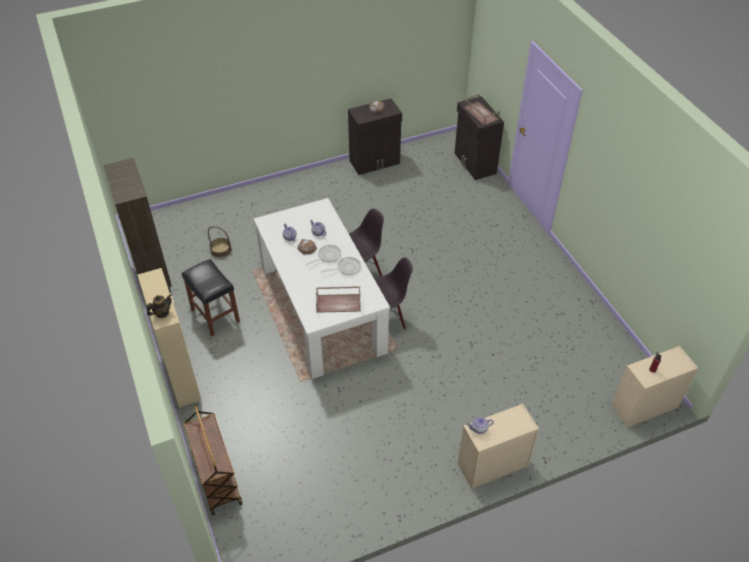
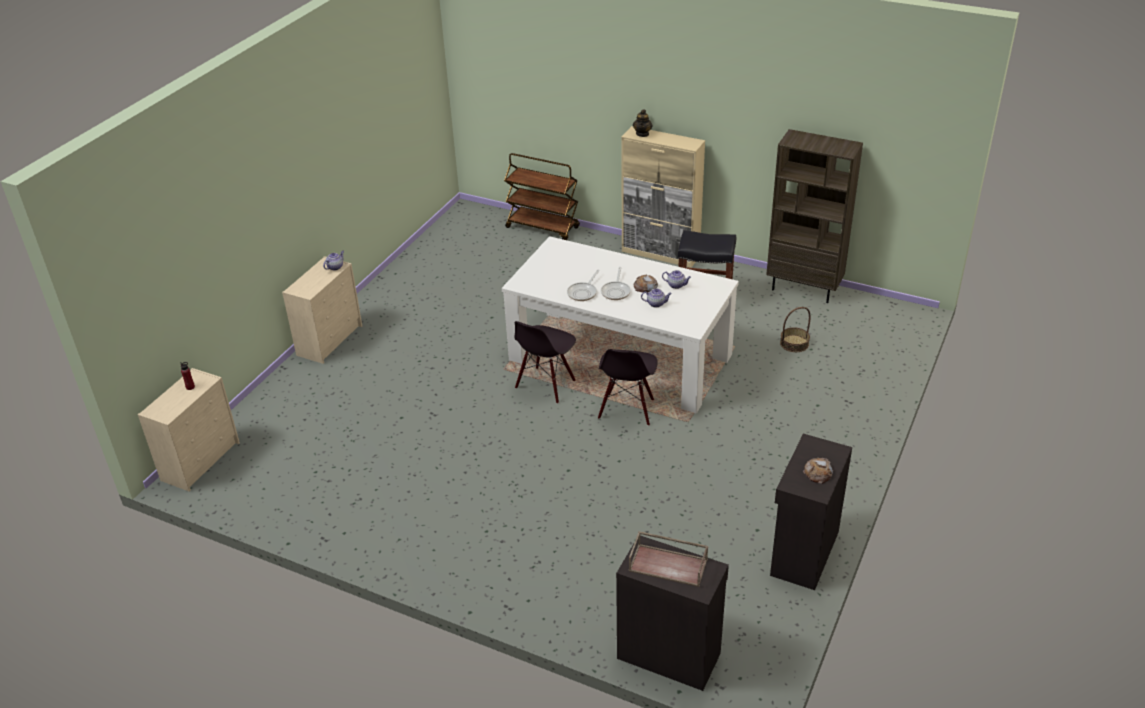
camera: 140 degrees right, 10 degrees down
brown tray [316,286,361,313] -> none

